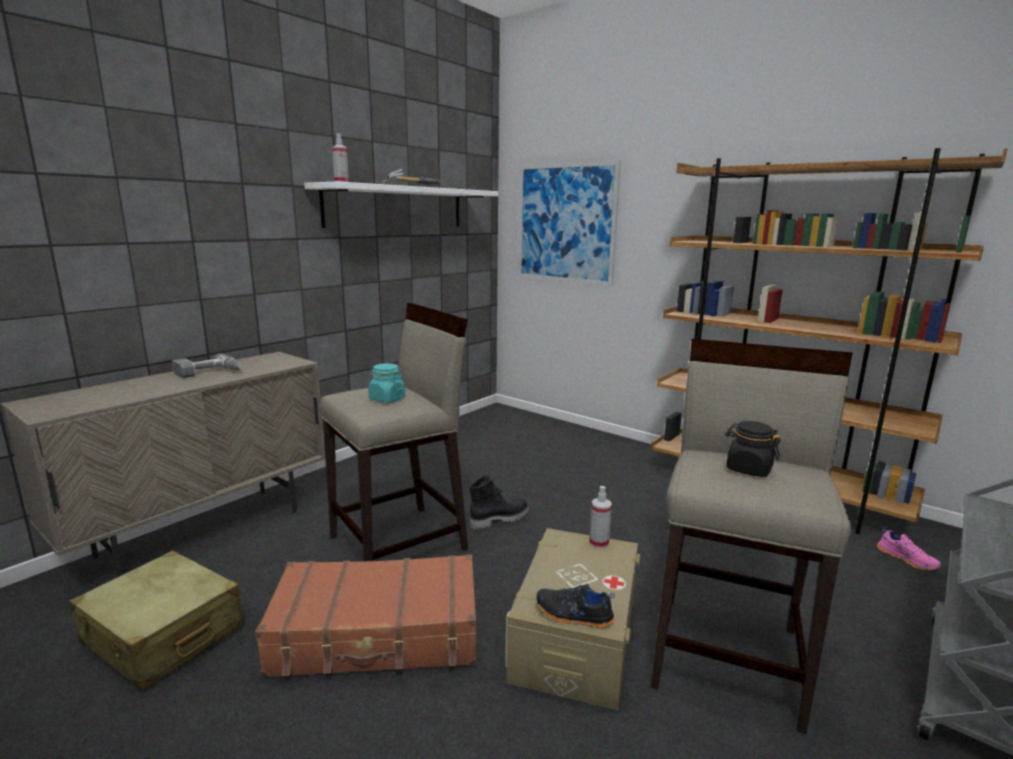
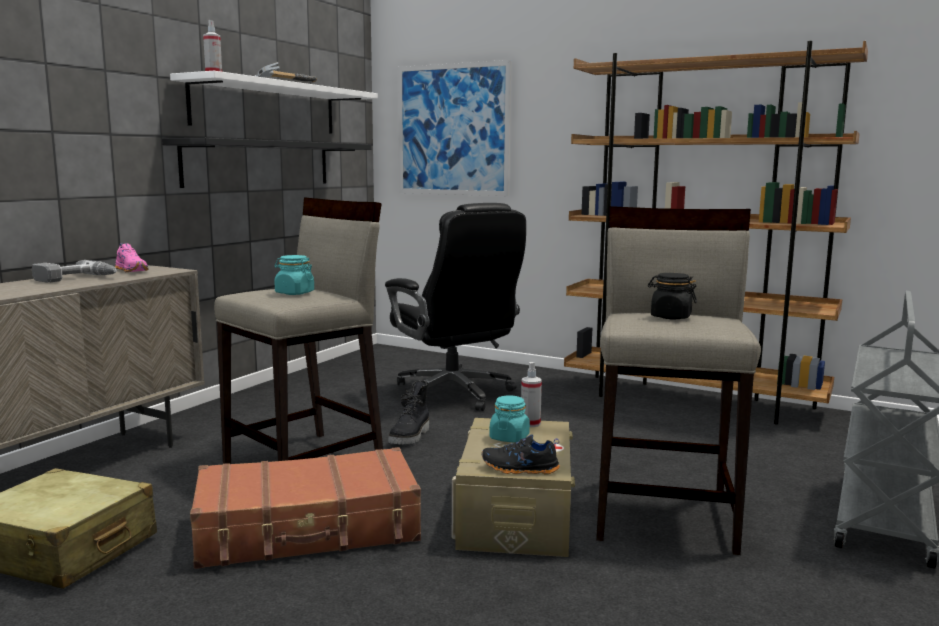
camera: 10 degrees left, 5 degrees down
black boot [469,475,529,530] -> black boot turned 150 degrees clockwise [388,381,429,444]
pink shoe [877,527,941,570] -> pink shoe moved to [115,244,149,272]
none -> black shelf [162,138,372,188]
none -> black office chair [385,203,526,411]
none -> turquoise jar [489,396,530,443]

